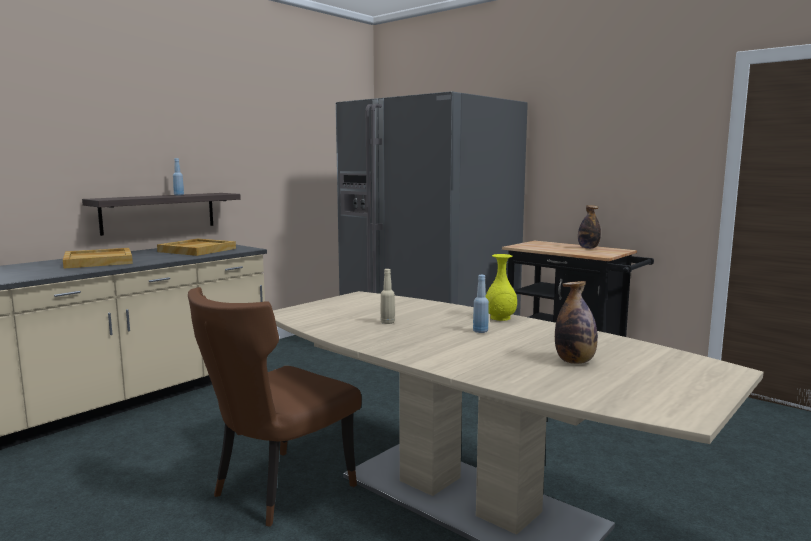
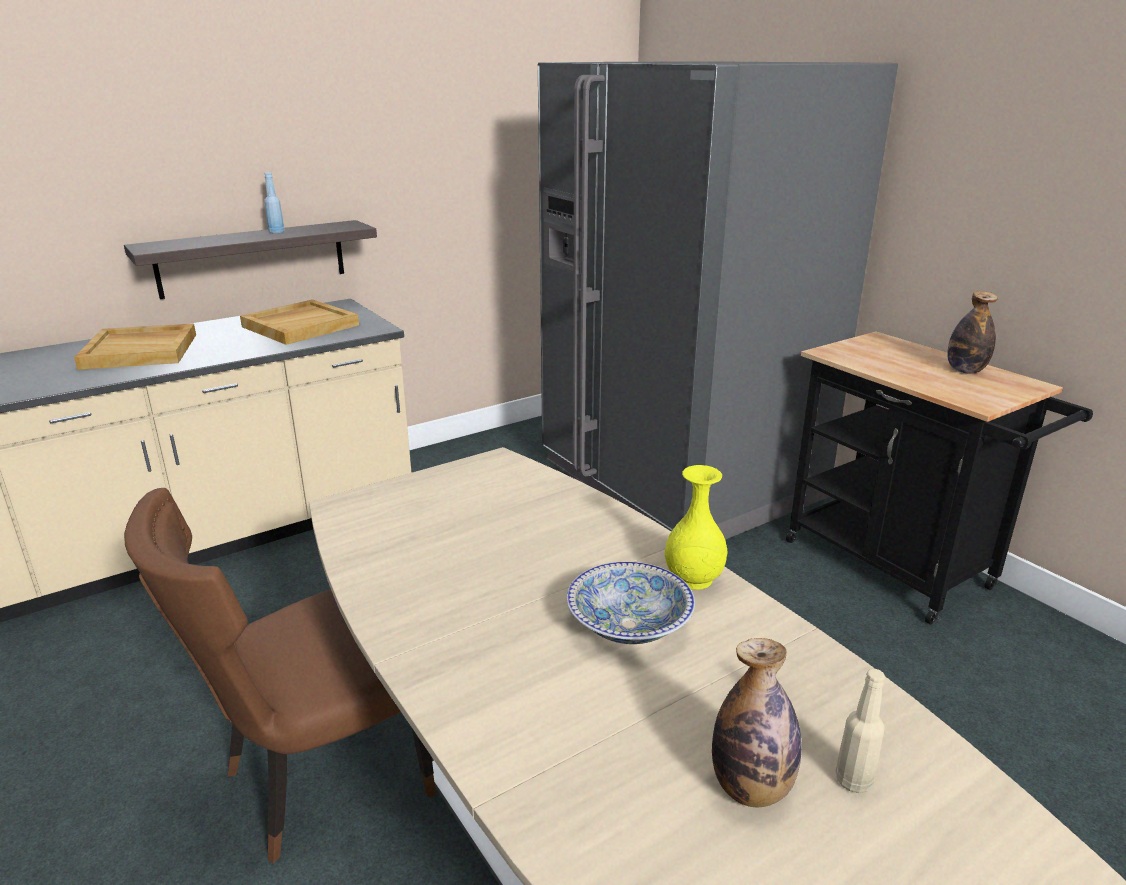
camera: 15 degrees right, 15 degrees up
beige bottle [381,269,395,324] -> beige bottle moved to [836,669,885,793]
blue bottle [473,275,489,333] -> bowl [567,562,695,644]

